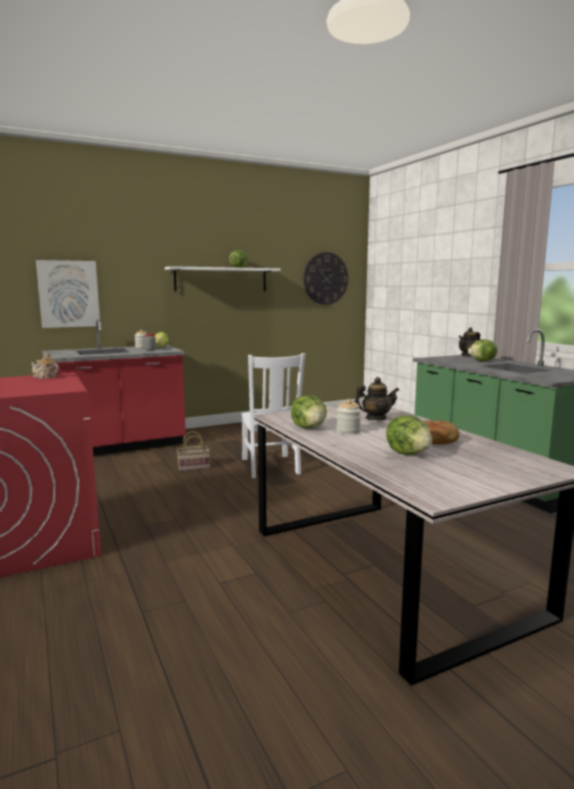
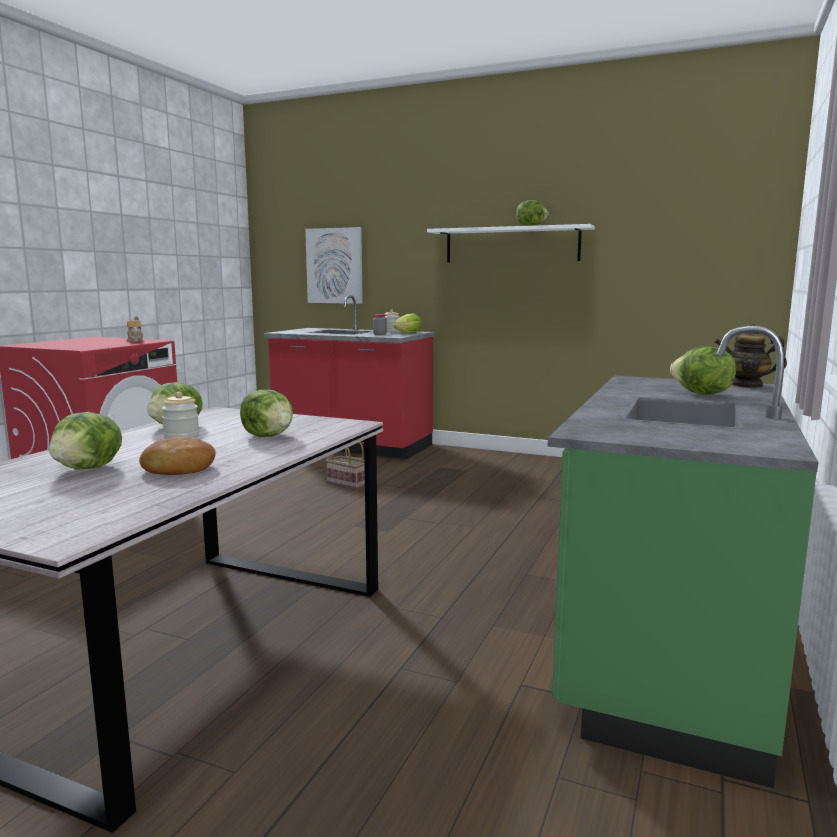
camera: 50 degrees right, 0 degrees up
white chair [242,353,305,478] -> none
wall clock [303,252,348,305] -> none
teapot [354,377,399,420] -> lettuce [240,390,293,437]

